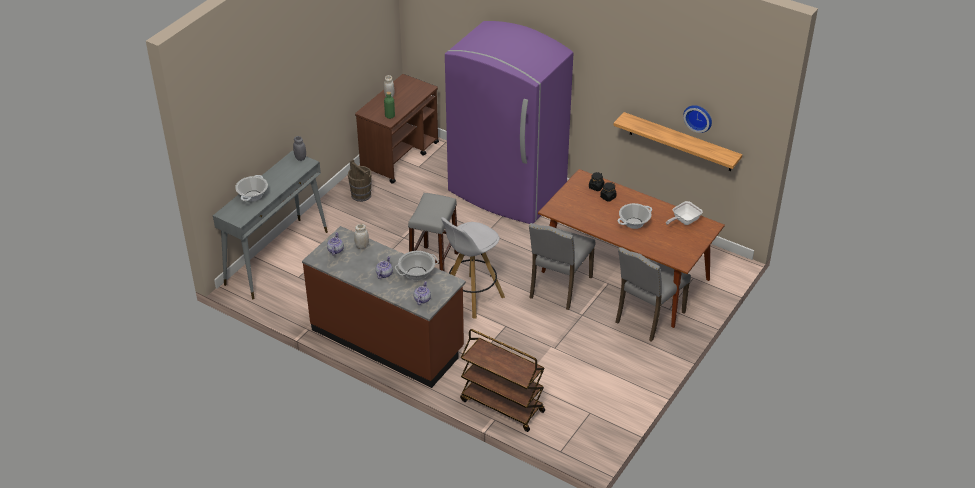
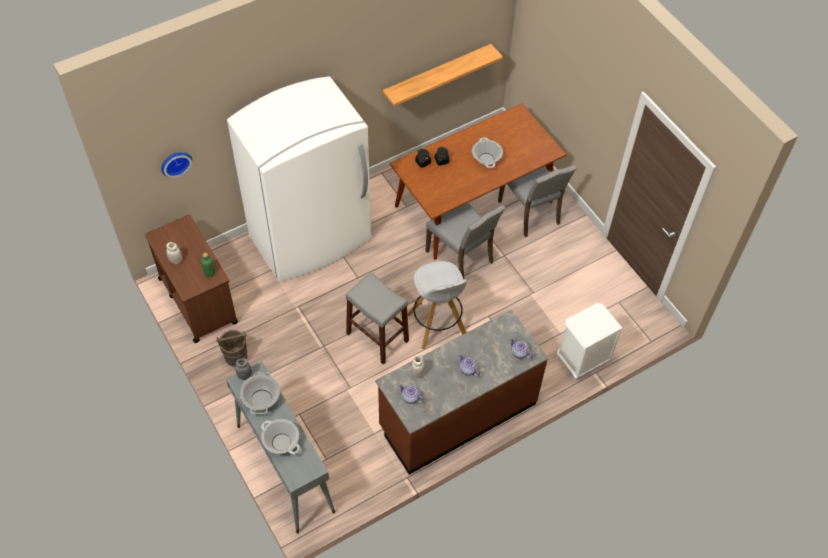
camera: 65 degrees left, 15 degrees up
cooking pot [395,251,439,280] -> cooking pot moved to [240,372,280,414]
purple fridge [445,21,574,224] -> white fridge [227,76,371,282]
brown cart [460,329,545,432] -> white nightstand [557,303,623,380]
frying pan [666,201,703,225] -> none
wall clock [683,105,712,133] -> wall clock moved to [161,152,192,178]

